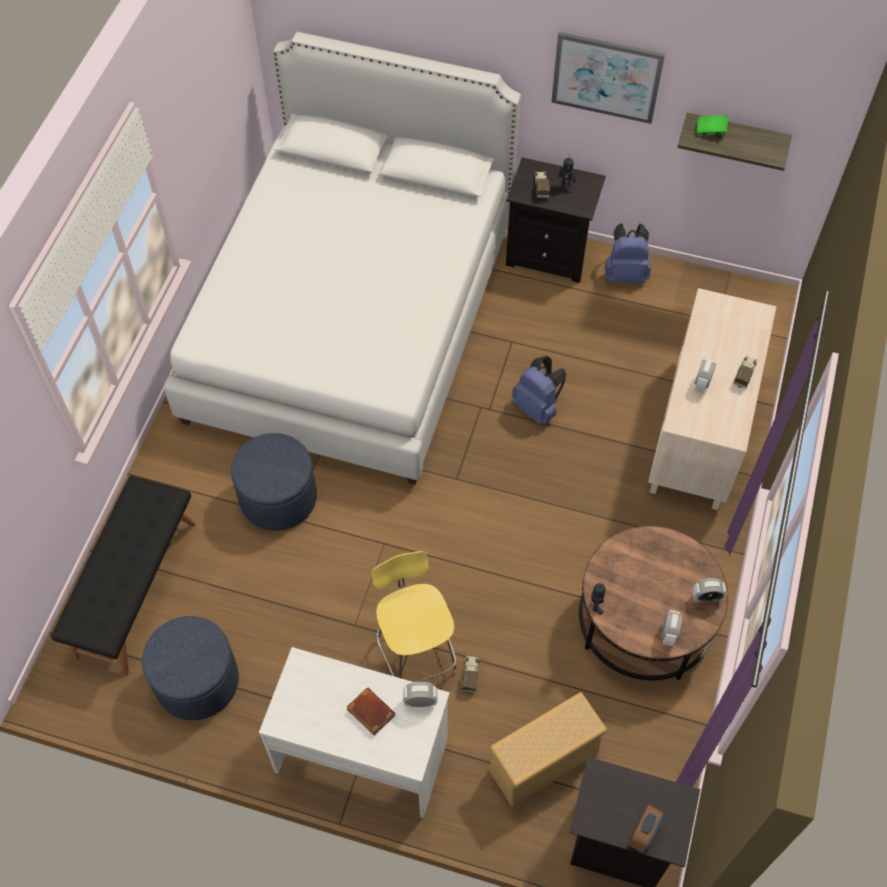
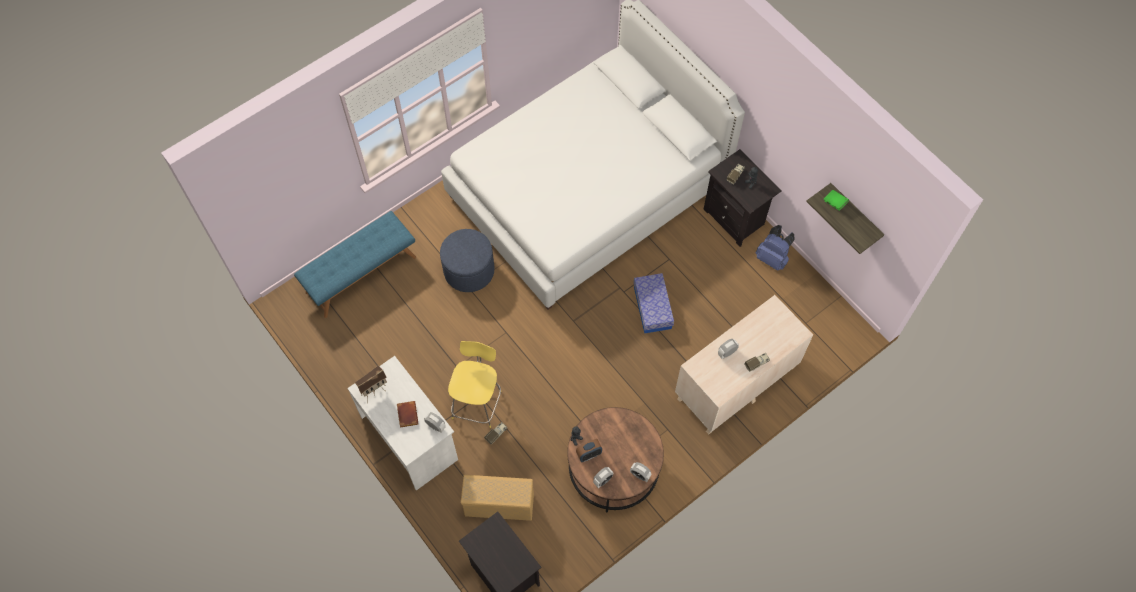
camera: 35 degrees right, 5 degrees up
black bench [51,476,196,676] -> blue bench [294,211,416,318]
blue ottoman [142,616,239,720] -> none
blue backpack [512,356,566,425] -> storage box [634,273,674,334]
picture [551,32,665,124] -> none
alarm clock [628,804,666,855] -> alarm clock moved to [576,439,602,462]
none -> toy house [355,365,387,399]

